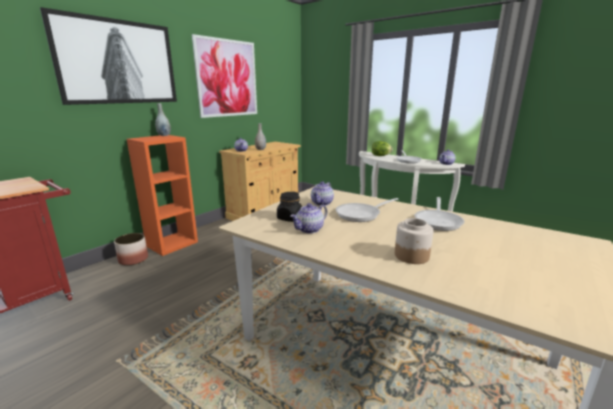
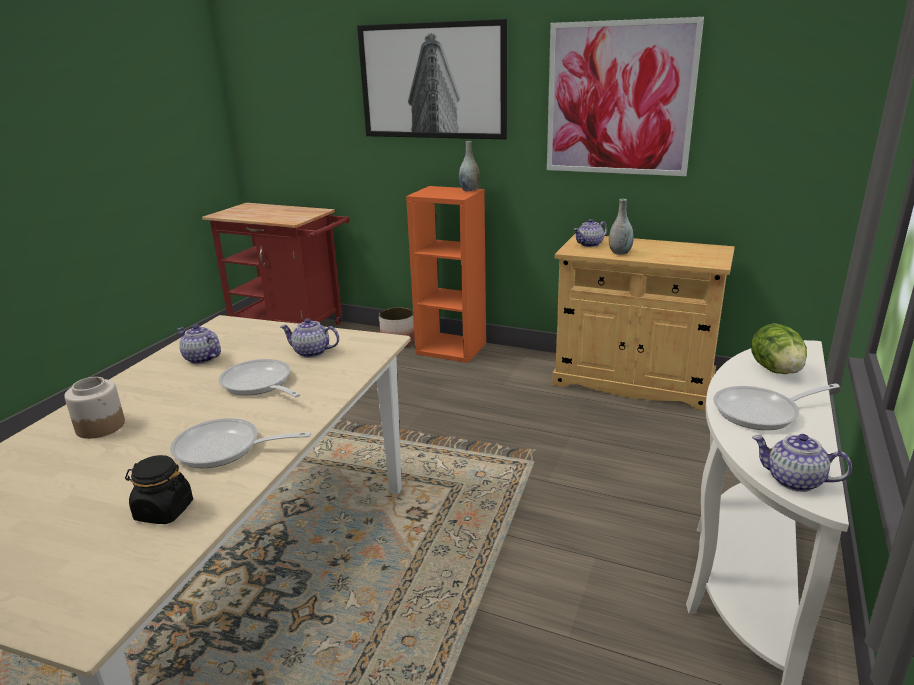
camera: 75 degrees right, 5 degrees up
black jar [277,192,303,222] -> black jar moved to [125,455,193,524]

